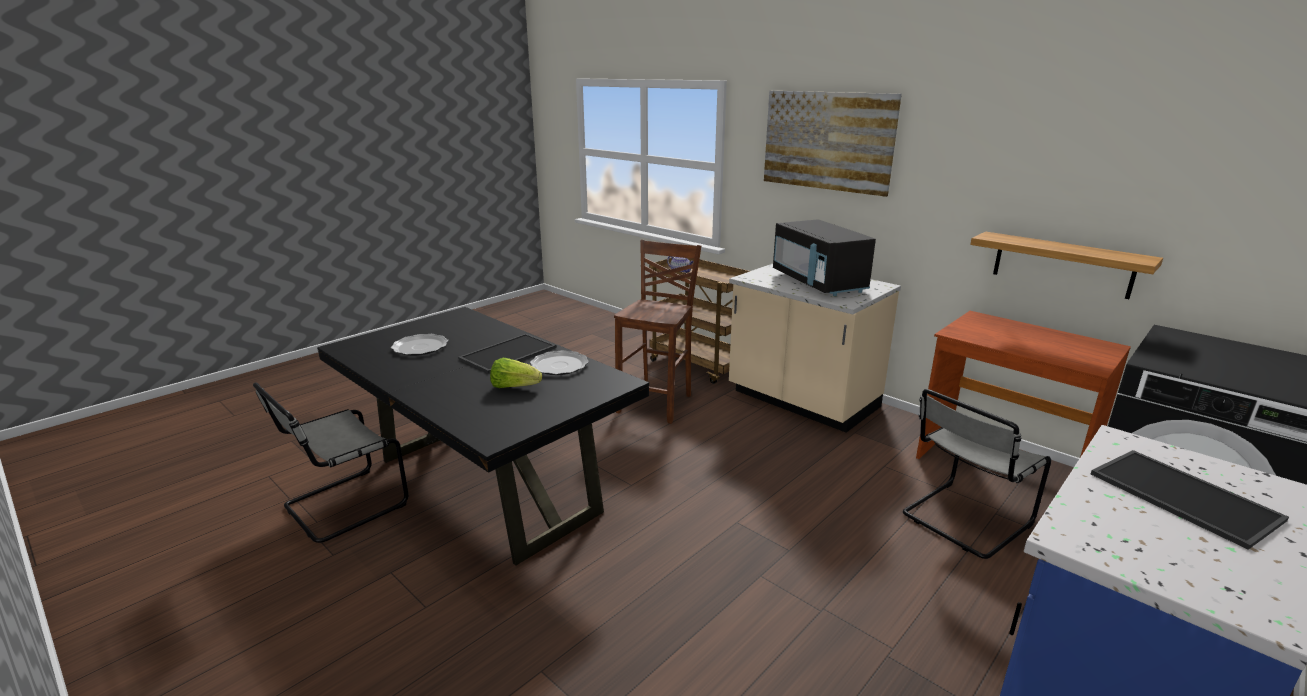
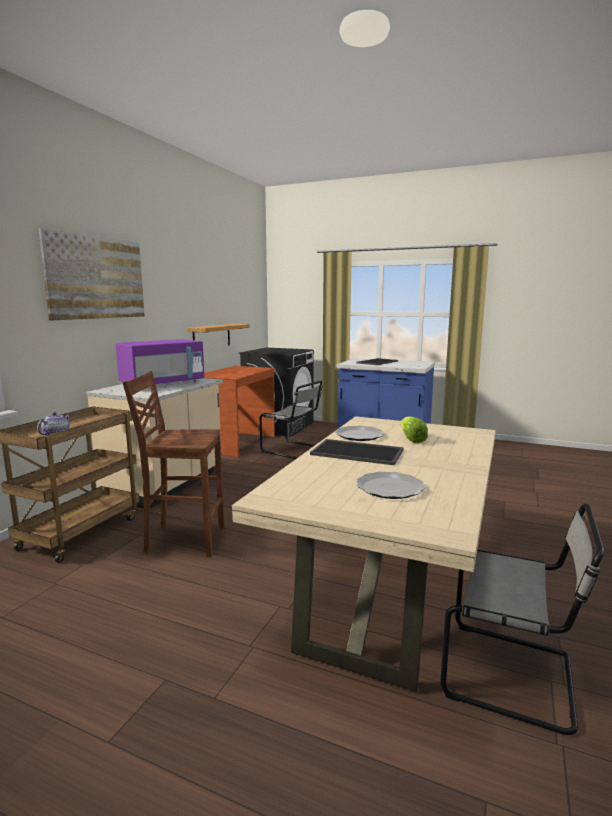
camera: 110 degrees left, 10 degrees down
black dining table [317,307,649,566] -> beige dining table [232,416,496,692]
black microwave [773,219,876,296] -> purple microwave [115,339,204,384]

